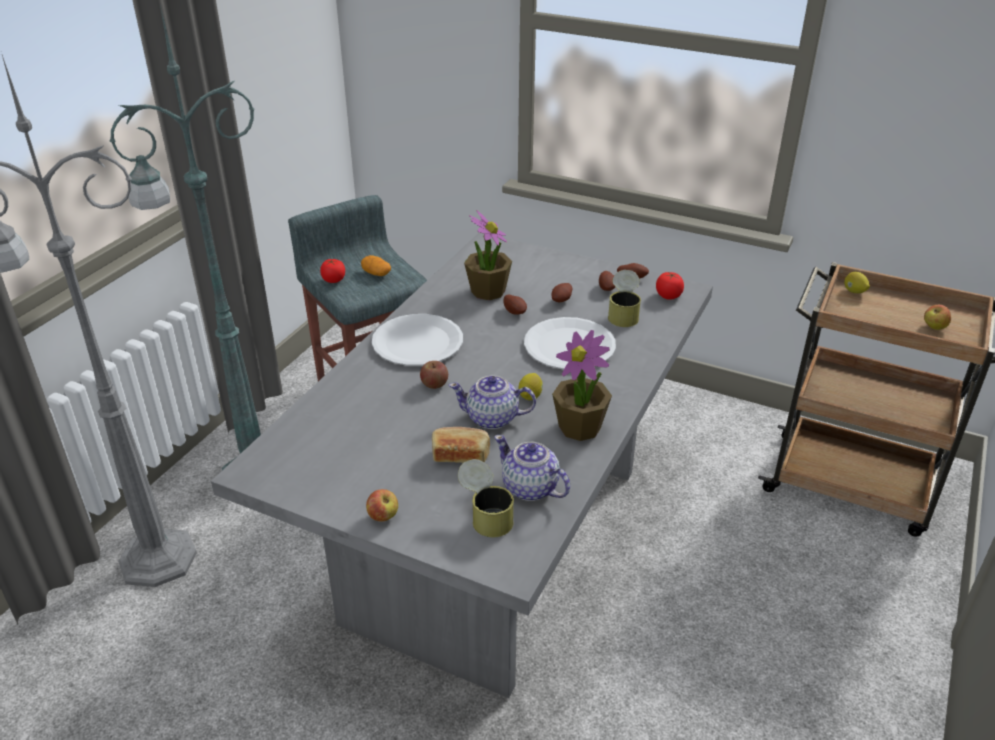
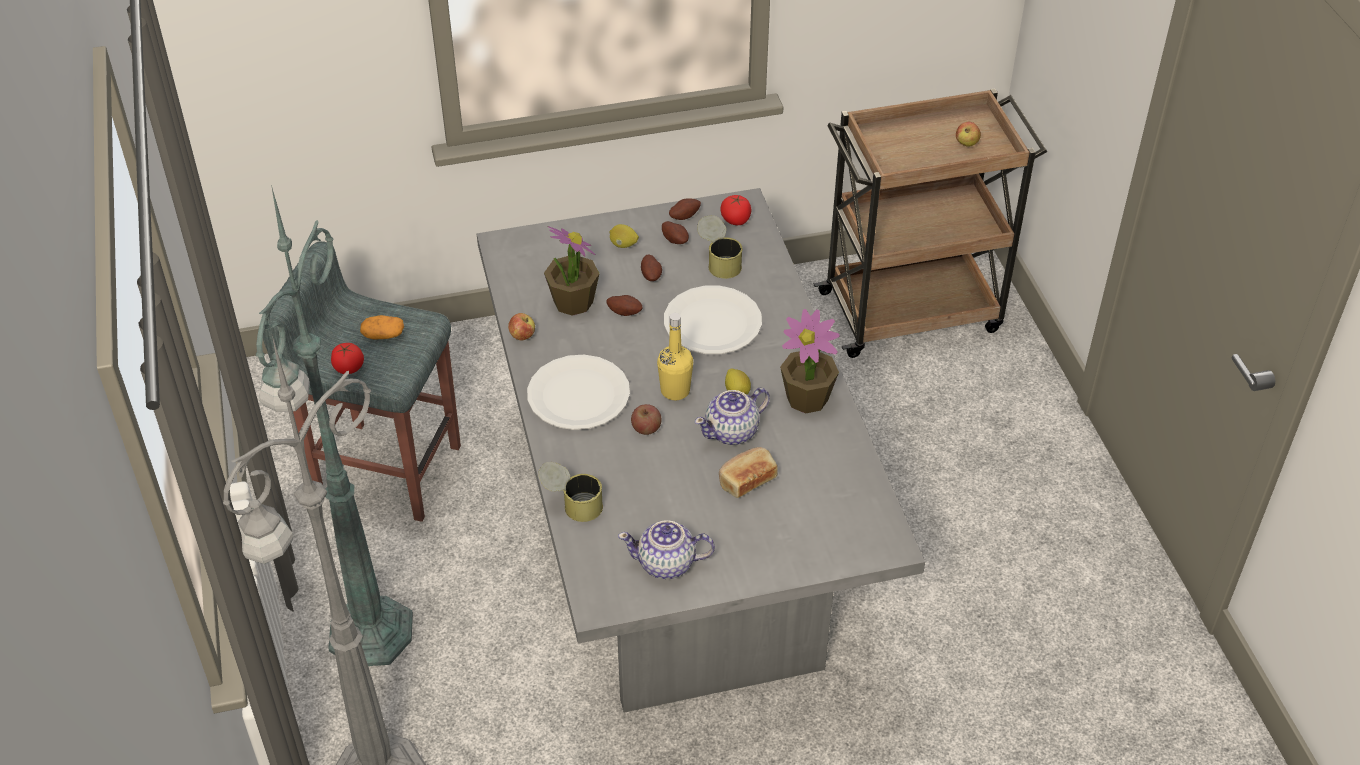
camera: 40 degrees left, 10 degrees up
apple [366,489,398,522] -> apple moved to [508,313,535,340]
can [458,459,514,537] -> can moved to [539,462,603,522]
teapot [494,435,570,501] -> teapot moved to [618,520,715,579]
lemon [844,272,870,293] -> lemon moved to [610,224,639,248]
none -> yellow bottle [657,313,693,400]

